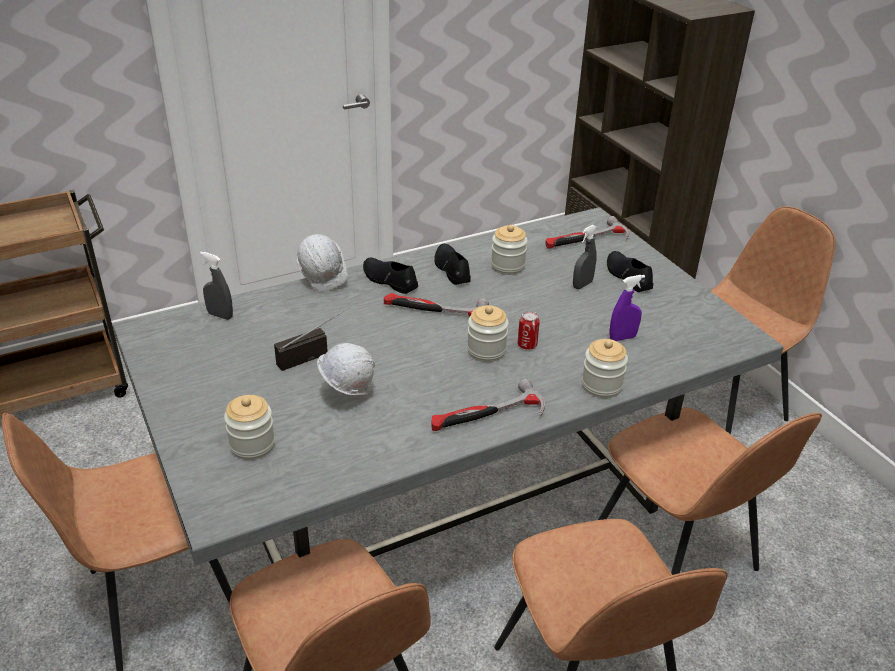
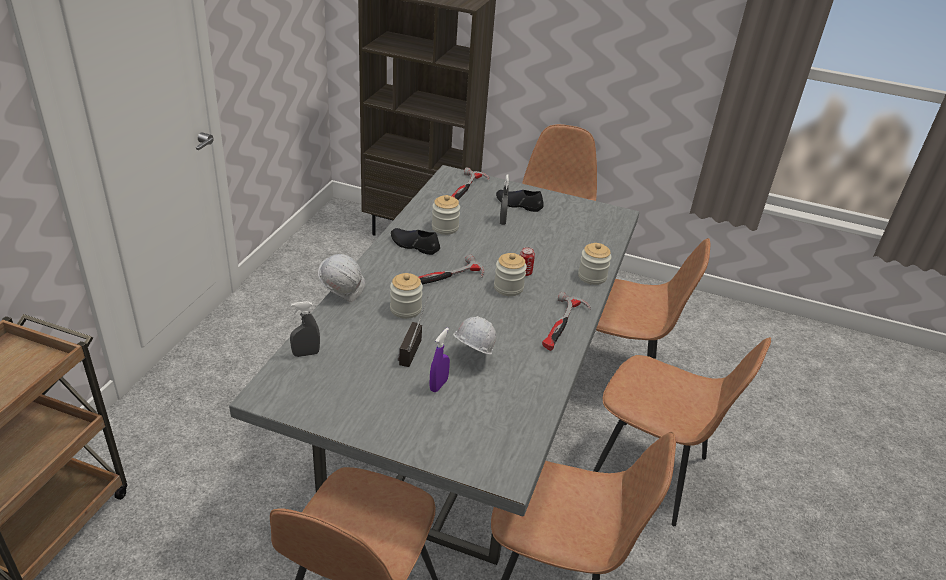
camera: 45 degrees left, 0 degrees up
jar [224,395,275,460] -> jar moved to [390,273,423,319]
black shoe [363,258,418,294] -> none
purple spray bottle [609,275,645,341] -> purple spray bottle moved to [429,328,450,392]

